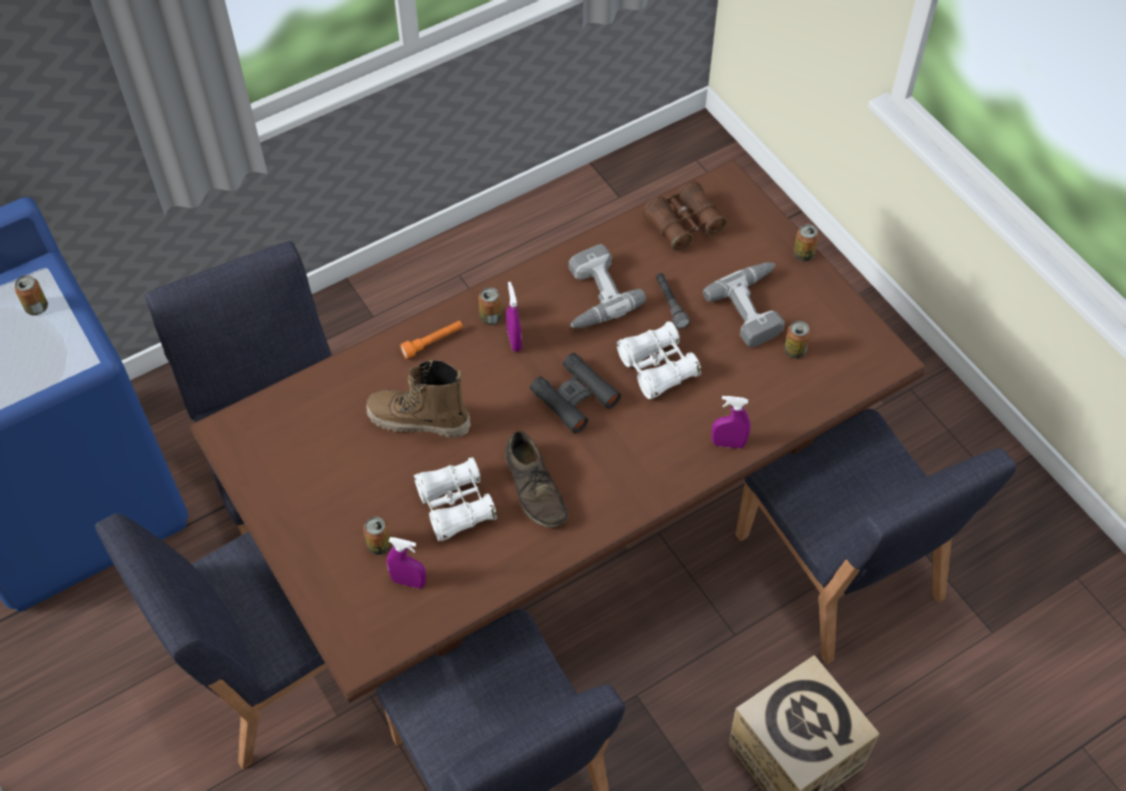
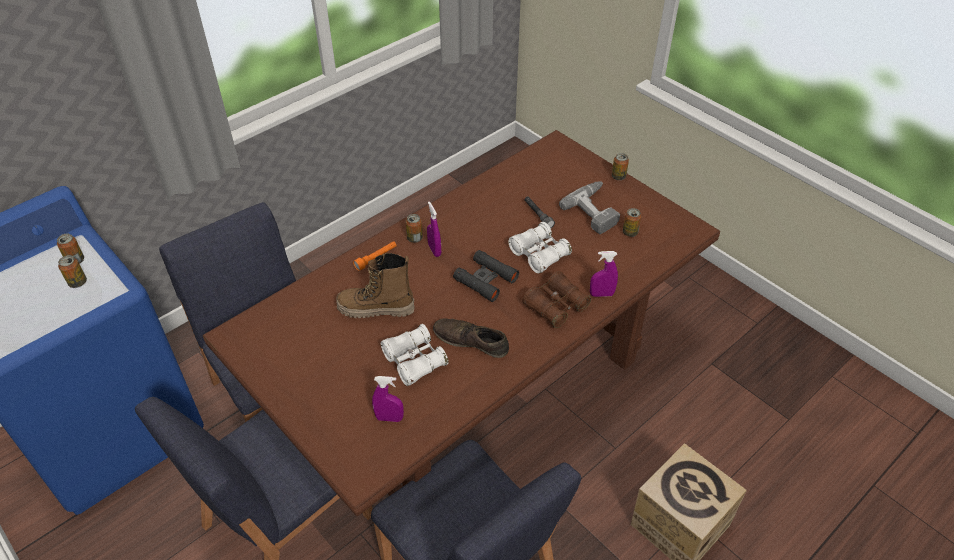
camera: 10 degrees left, 10 degrees down
can [363,517,392,555] -> can moved to [58,255,87,288]
brown shoe [505,431,568,528] -> brown shoe turned 150 degrees clockwise [433,319,509,358]
power drill [569,244,646,328] -> none
brown binoculars [643,181,727,251] -> brown binoculars moved to [522,271,591,328]
blue chair [736,409,1017,664] -> none

